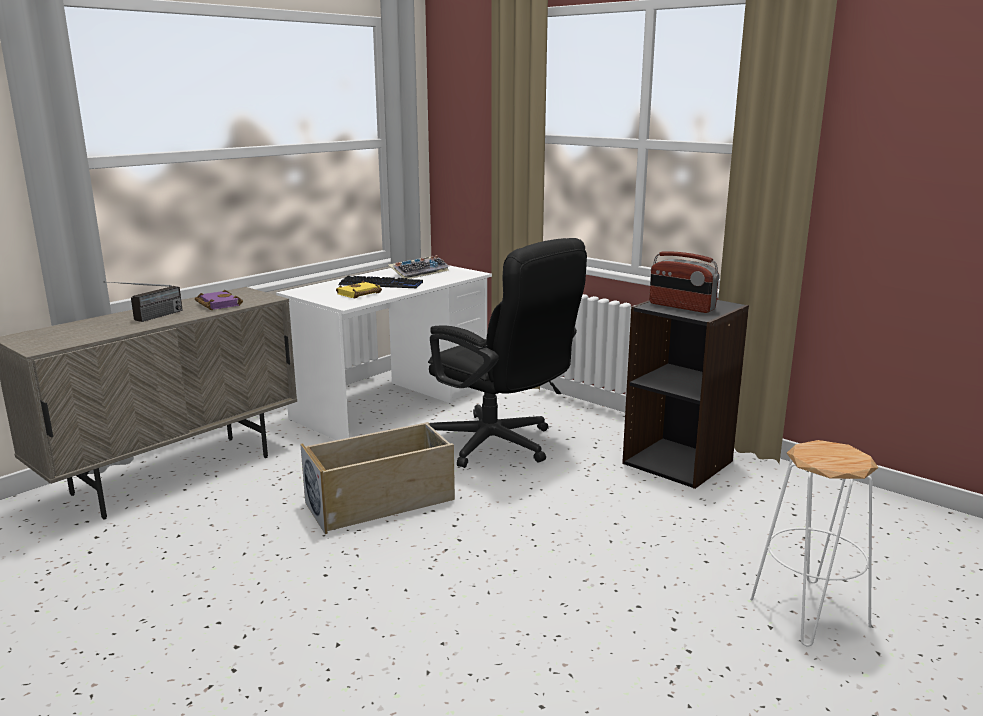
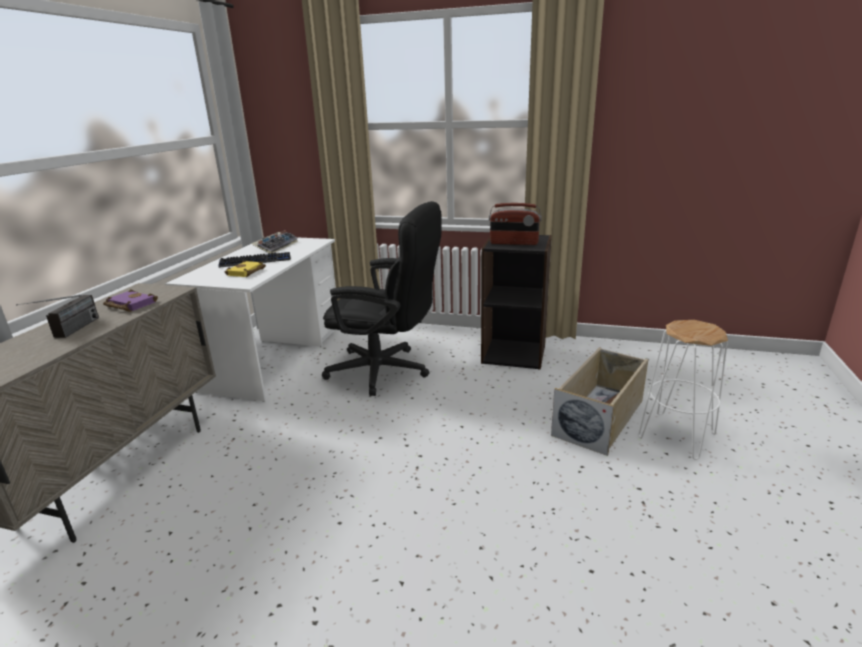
camera: 25 degrees left, 5 degrees up
beige storage box [300,422,455,534] -> beige storage box moved to [551,347,649,456]

